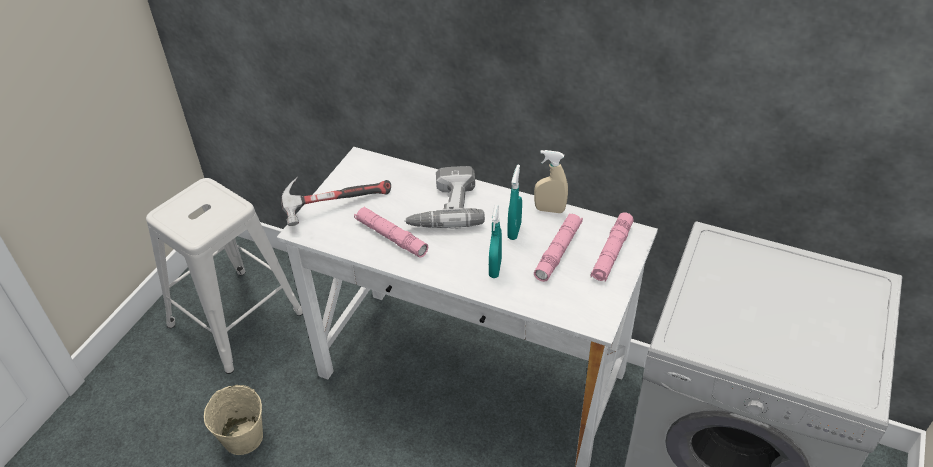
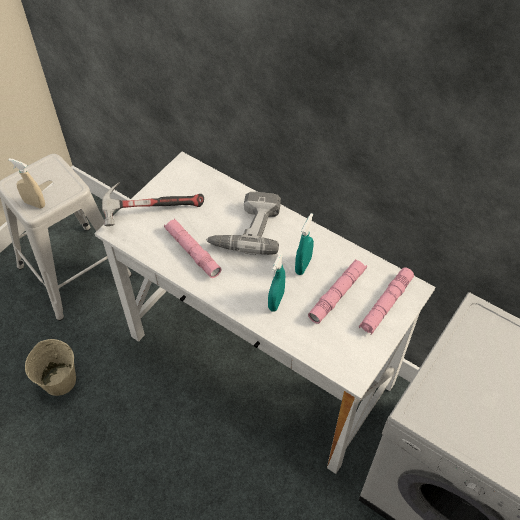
camera: 10 degrees right, 10 degrees up
beige spray bottle [534,150,568,213] -> beige spray bottle moved to [9,158,45,208]

